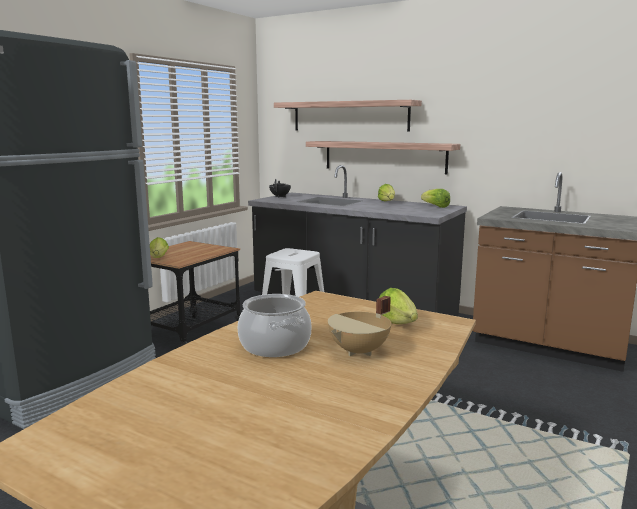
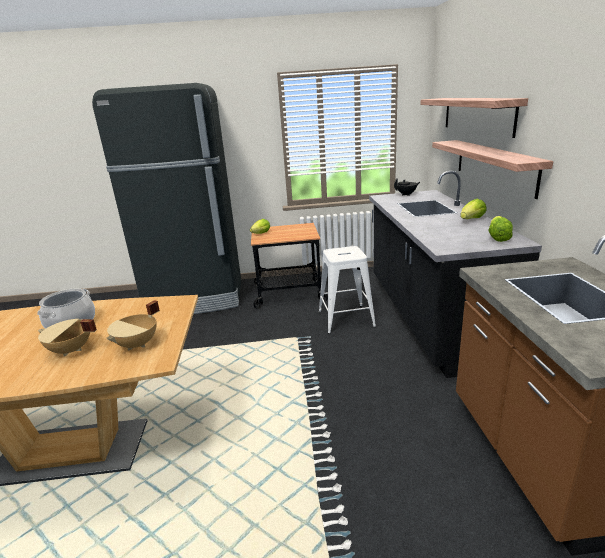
camera: 55 degrees right, 10 degrees up
lettuce [379,288,418,324] -> beige cooking pot [106,300,160,350]

